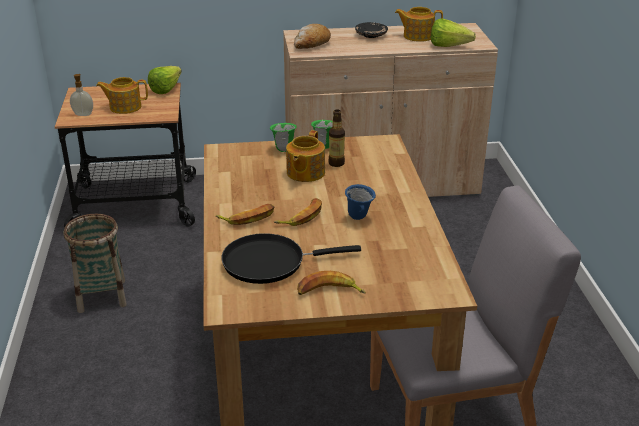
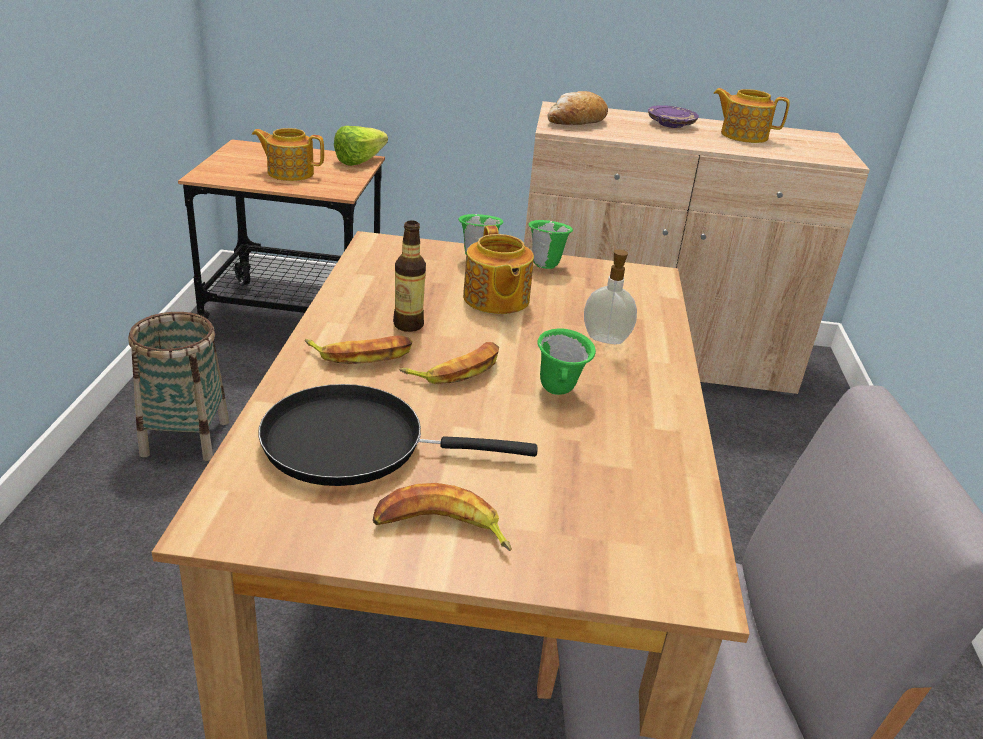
camera: 10 degrees right, 0 degrees up
soap dispenser [70,74,93,116] -> soap dispenser moved to [584,250,637,344]
teapot [286,130,325,182] -> teapot turned 45 degrees counterclockwise [463,225,534,314]
bottle [329,109,345,167] -> bottle moved to [393,220,426,332]
blue mug [345,184,376,220] -> green mug [537,328,596,395]
black plate [355,22,388,38] -> purple plate [648,105,699,128]
lettuce [431,18,476,47] -> none

